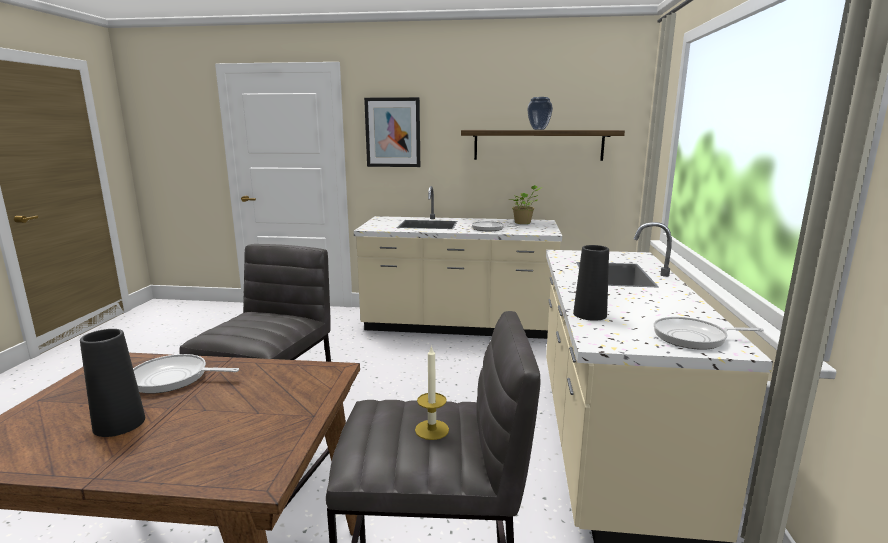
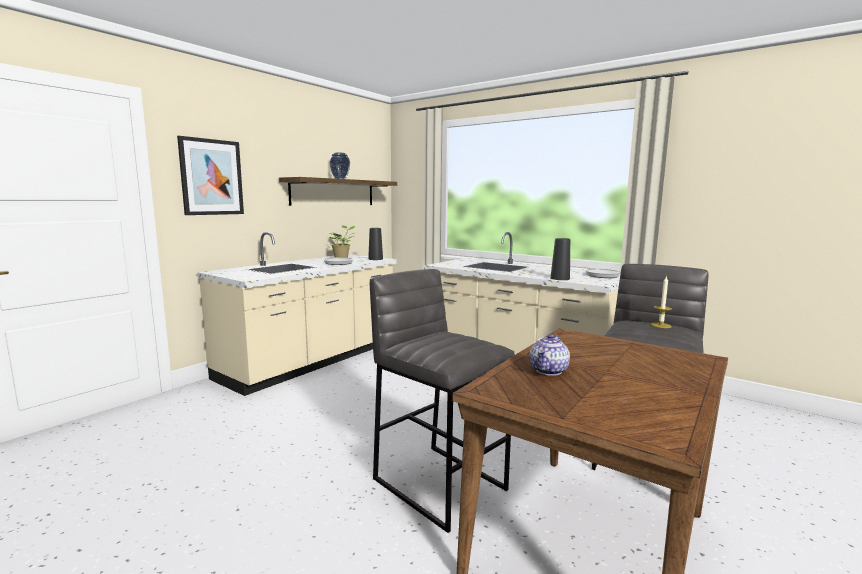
camera: 60 degrees left, 5 degrees down
black vase [80,329,145,437] -> black vase moved to [368,228,383,260]
frying pan [133,354,239,393] -> teapot [530,334,570,376]

